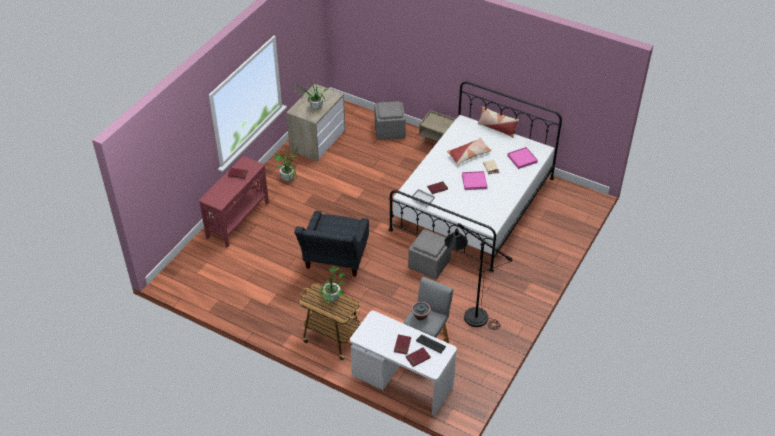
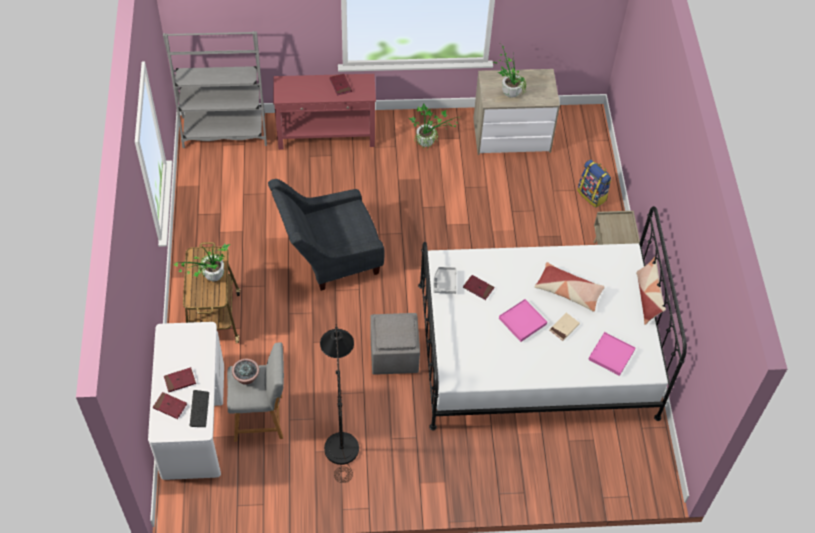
camera: 55 degrees right, 10 degrees up
grey ottoman [375,101,406,140] -> backpack [577,160,612,208]
none -> grey bookcase [163,31,267,148]

